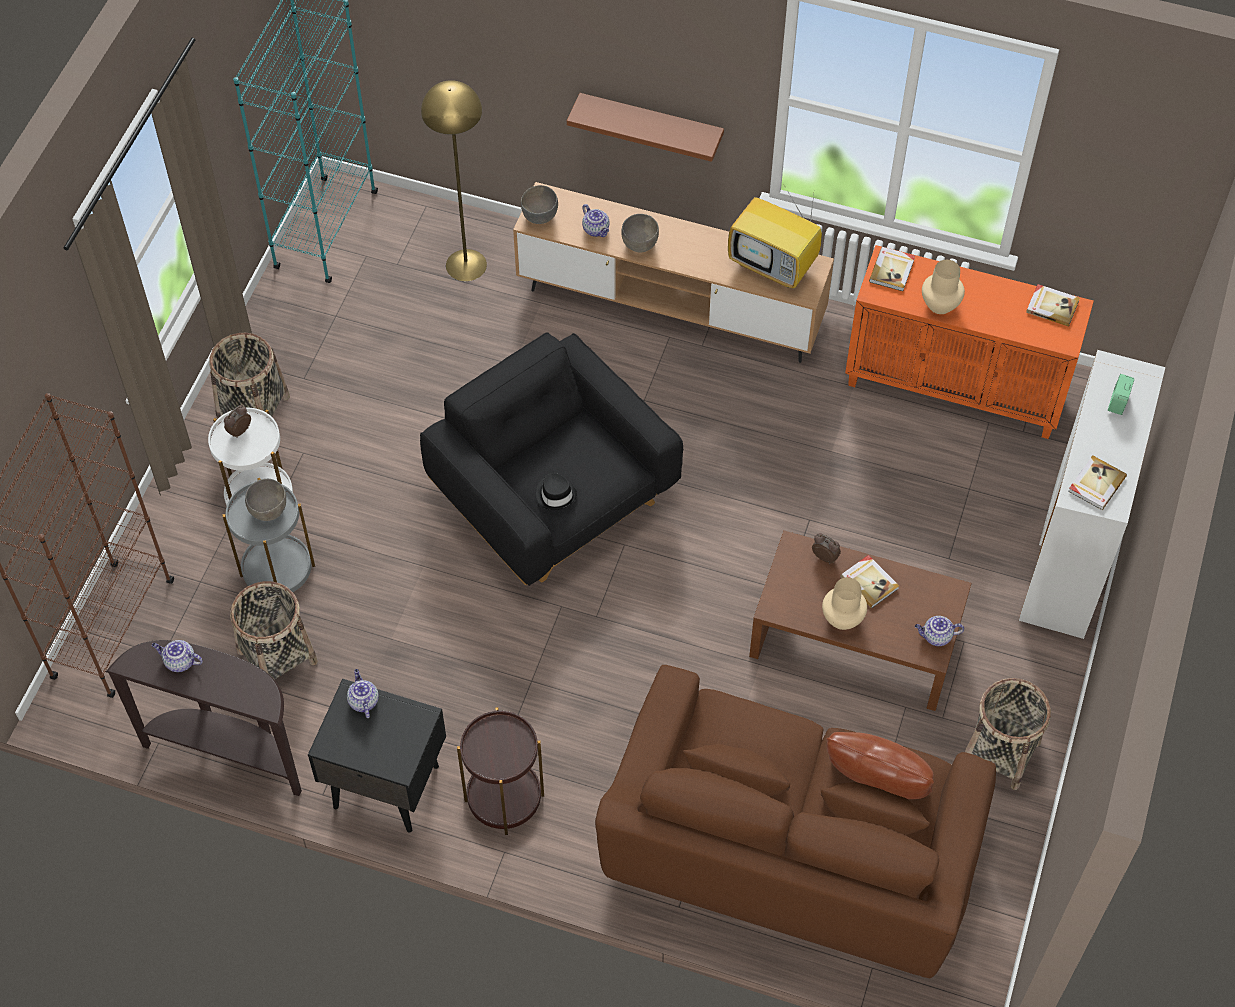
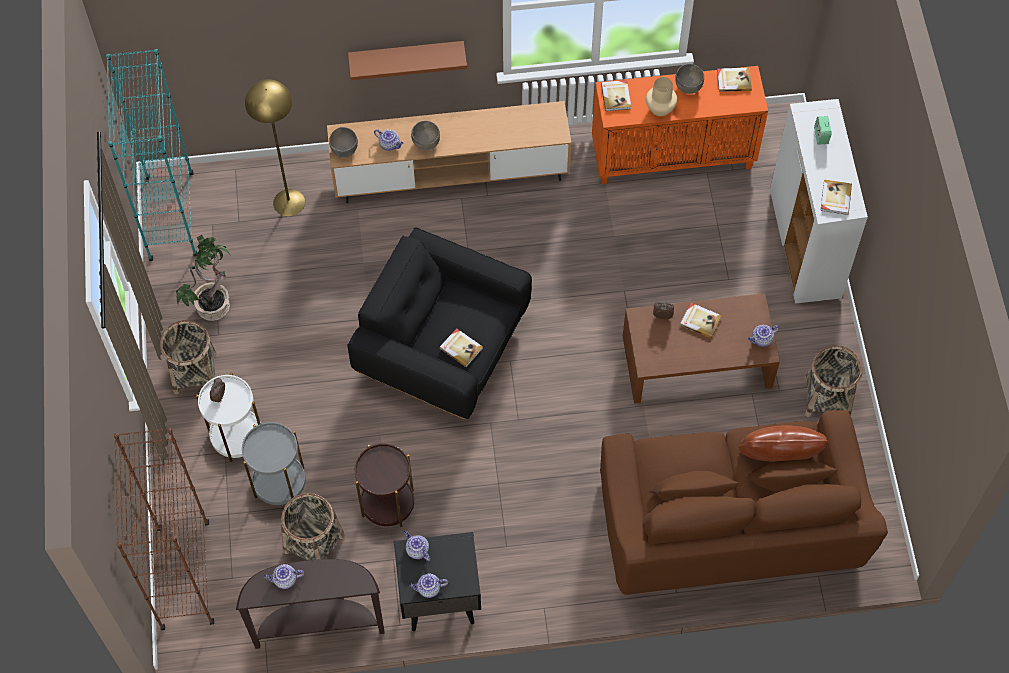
camera: 25 degrees left, 5 degrees up
grey bowl [245,479,286,521] -> grey bowl moved to [675,64,704,94]
brown side table [457,707,544,835] -> brown side table moved to [355,443,414,527]
black hat [536,473,577,510] -> book [439,328,483,367]
television [728,185,822,289] -> none
beige vase [822,577,867,630] -> none
none -> potted plant [176,235,231,321]
none -> teapot [409,574,448,598]

